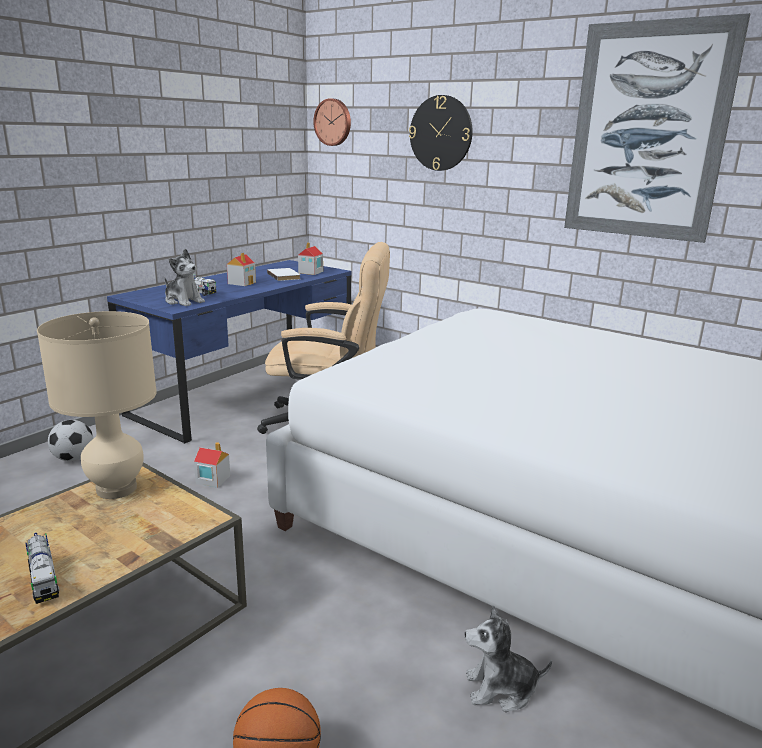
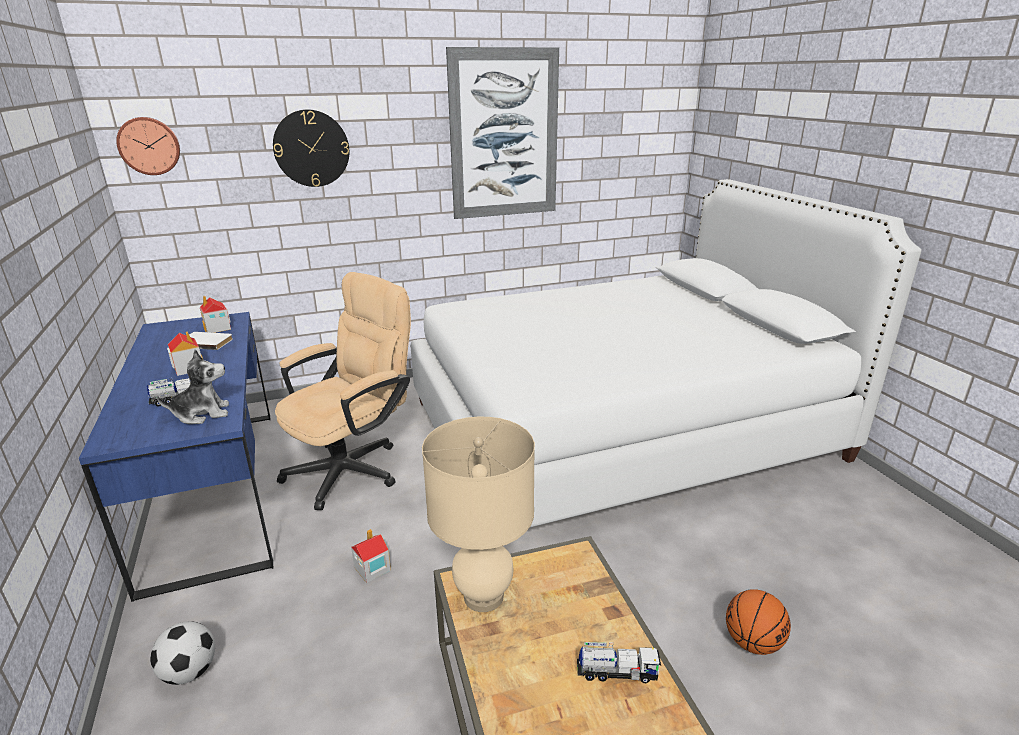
camera: 55 degrees left, 5 degrees up
plush toy [465,605,552,712] -> none

